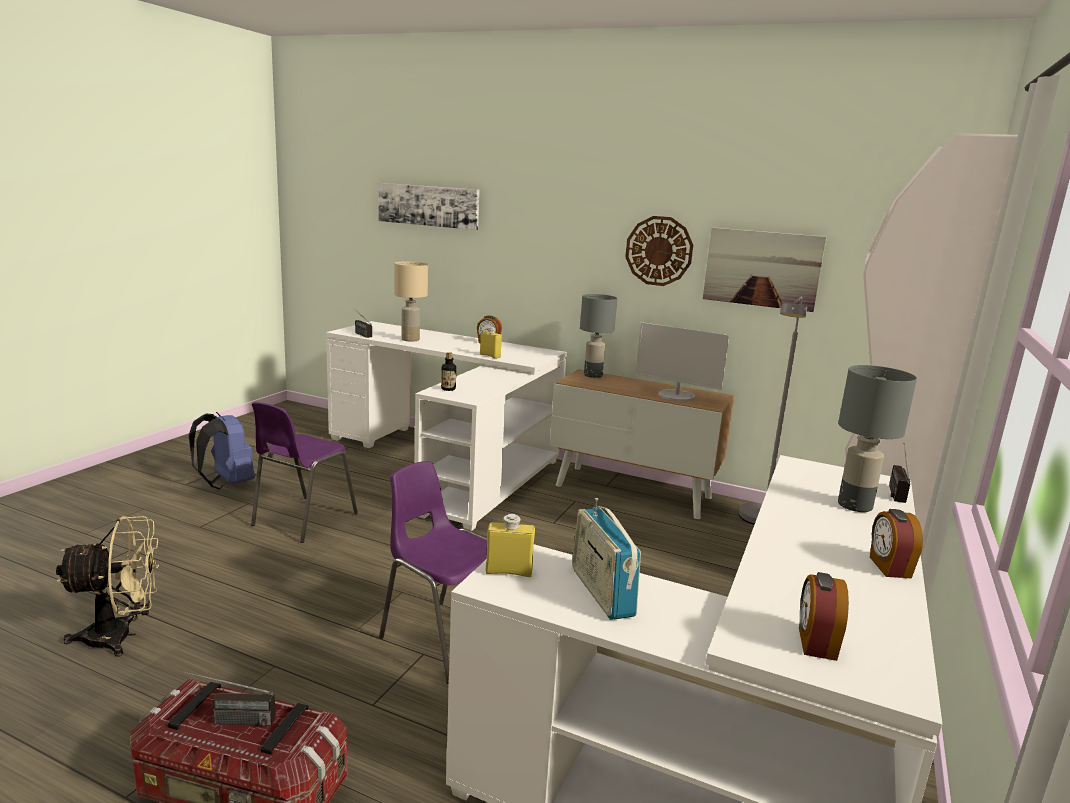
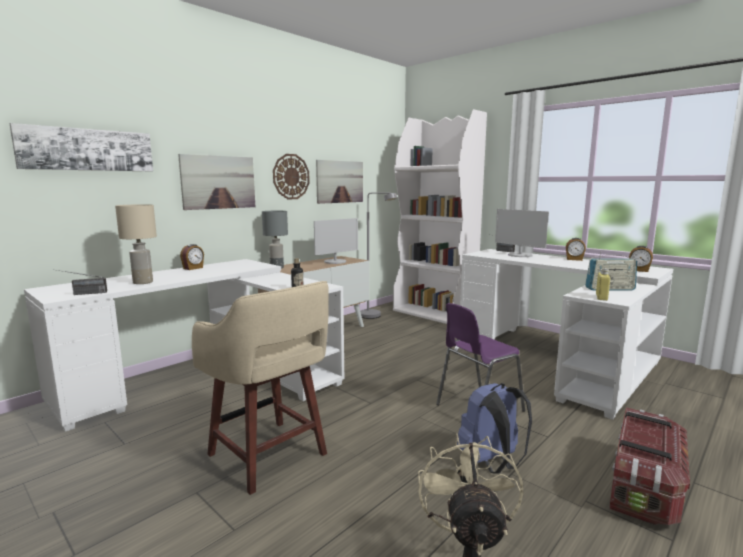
camera: 70 degrees left, 5 degrees down
radio [184,671,276,726] -> none
blue backpack [189,412,255,489] -> blue backpack moved to [457,383,532,473]
purple chair [251,402,358,543] -> beige stool [192,281,328,495]
yellow bottle [480,327,502,359] -> none
grey table lamp [838,365,917,512] -> monitor [495,209,549,257]
none -> picture [178,154,255,210]

